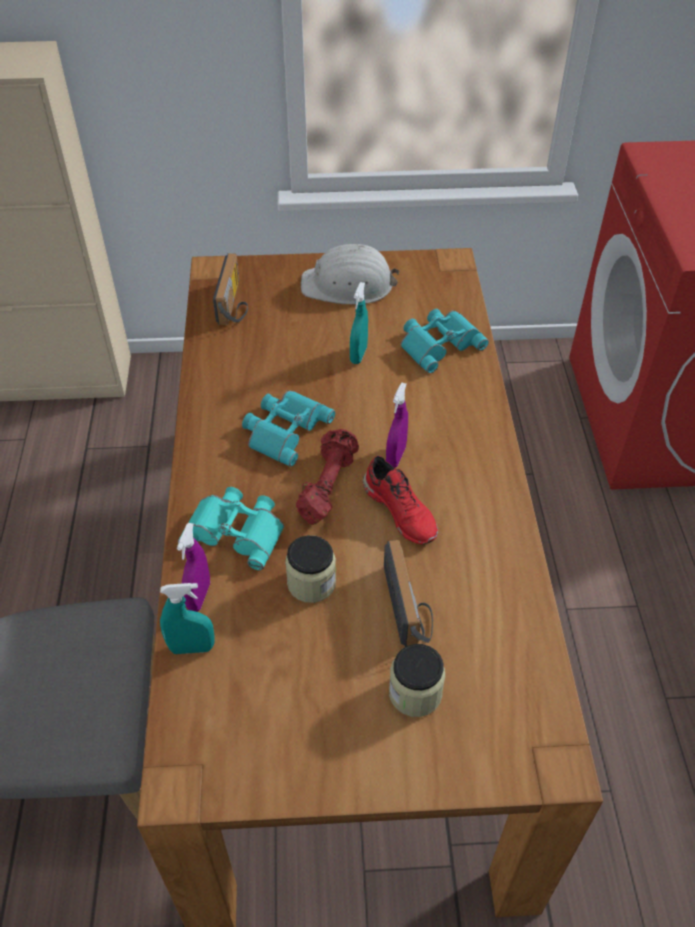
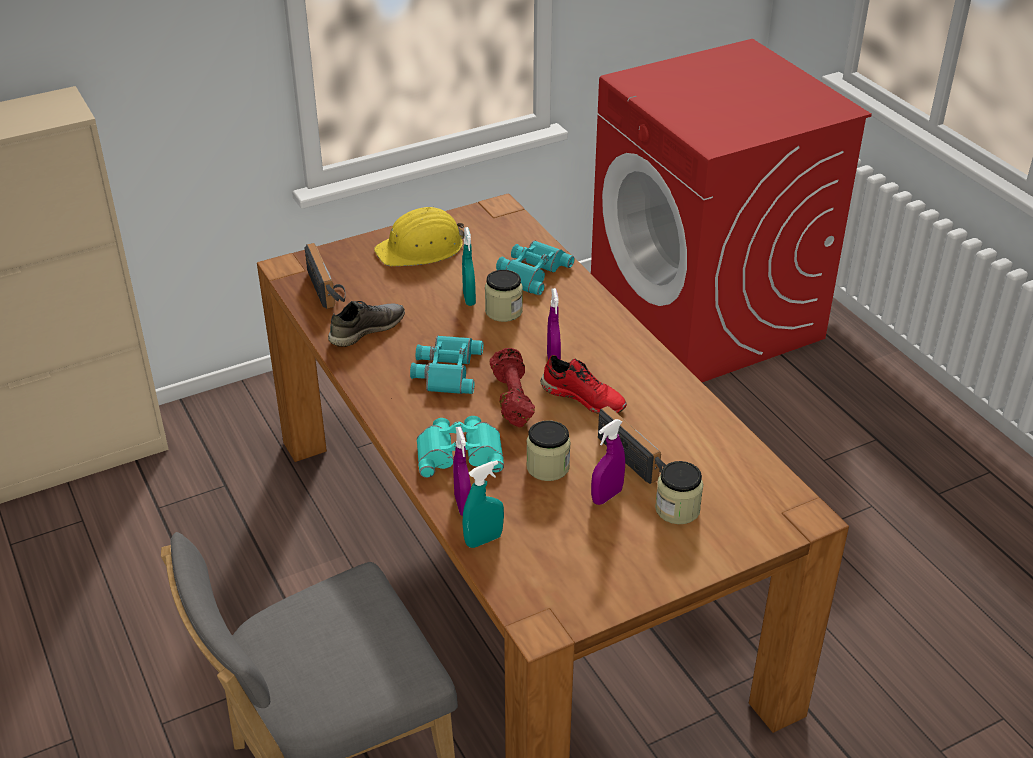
camera: 25 degrees left, 10 degrees down
white hard hat [301,244,400,305] -> yellow hard hat [374,207,465,266]
none -> grey shoe [328,301,405,347]
none -> jar [485,270,523,322]
none -> purple spray bottle [591,419,625,505]

